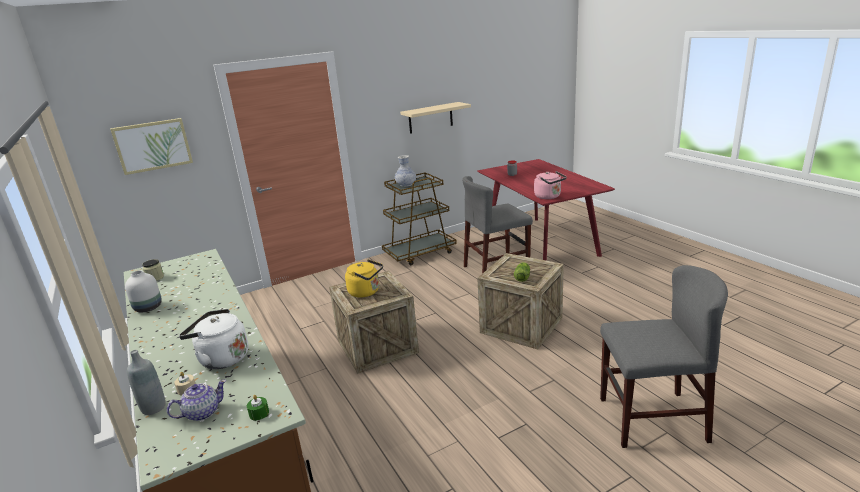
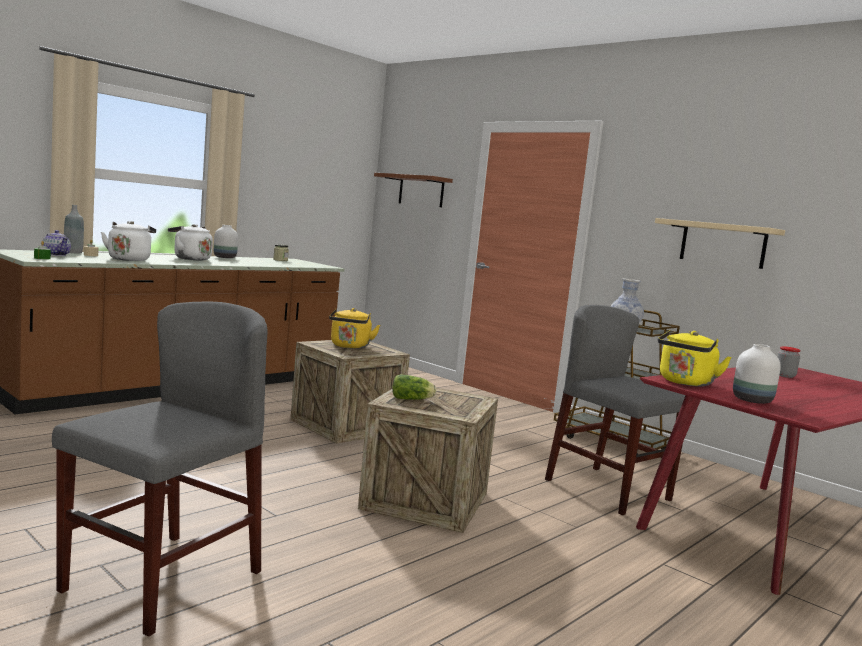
camera: 70 degrees right, 15 degrees down
picture [110,118,193,175] -> brown shelf [374,173,453,207]
pink kettle [534,171,567,199] -> yellow kettle [658,330,732,387]
grey chair [600,265,728,448] -> grey chair turned 135 degrees counterclockwise [52,301,267,637]
none -> white kettle [168,224,213,260]
none -> white vase [733,344,781,404]

